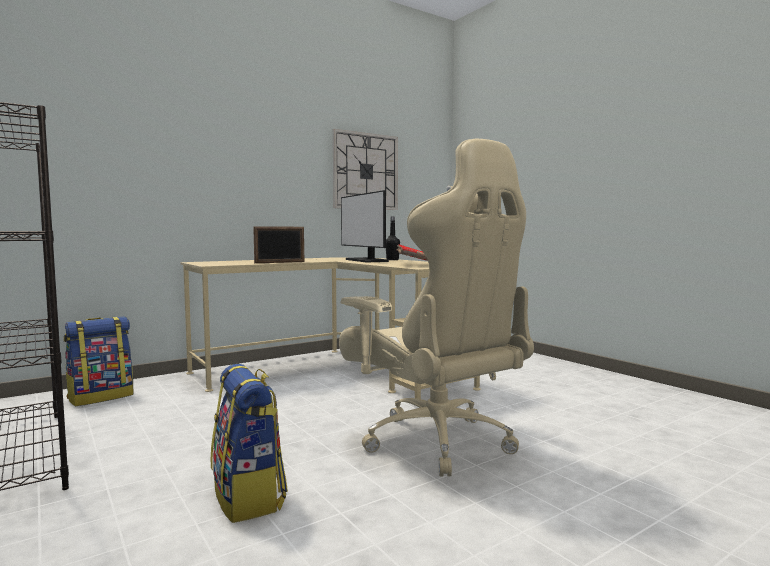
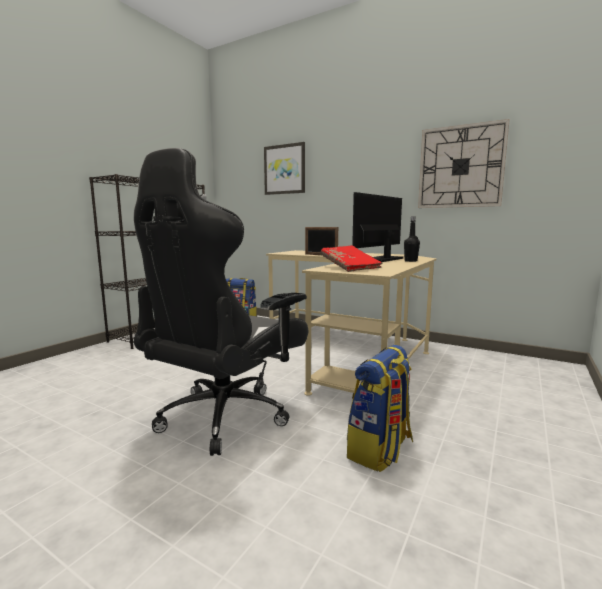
camera: 65 degrees right, 5 degrees up
backpack [211,364,288,523] -> backpack moved to [347,345,413,472]
beige office chair [339,139,534,476] -> black office chair [134,148,308,456]
none -> picture [264,142,305,195]

